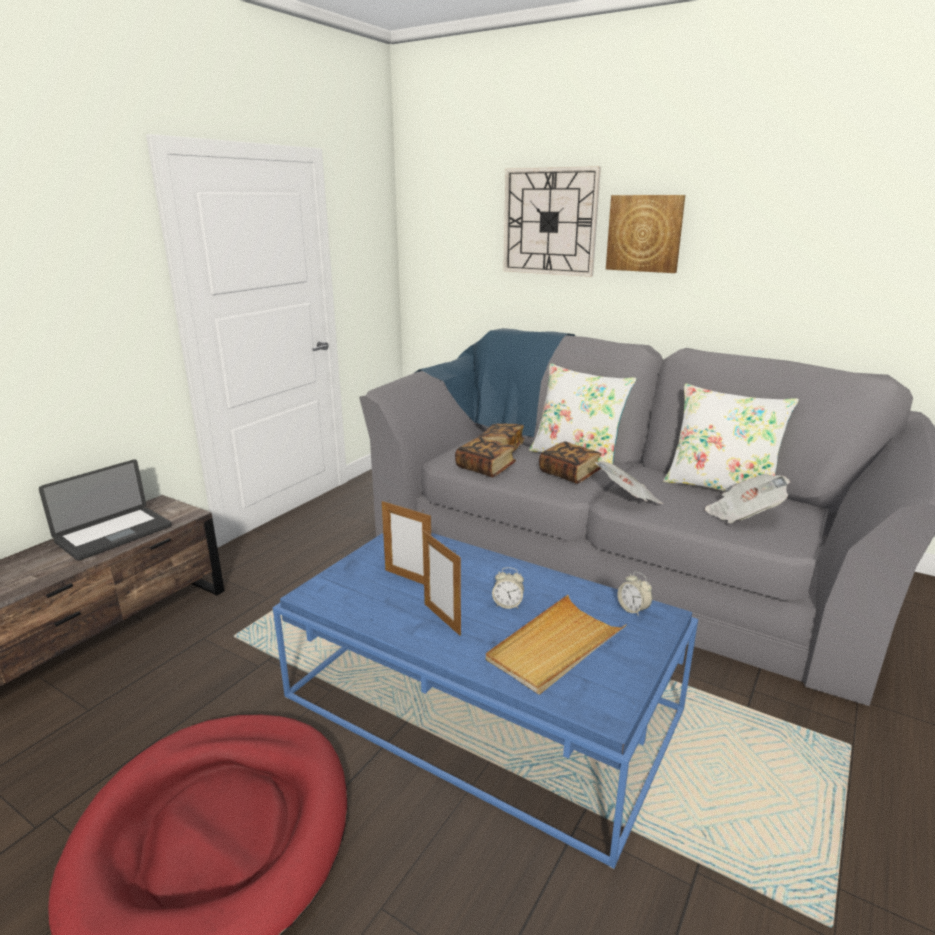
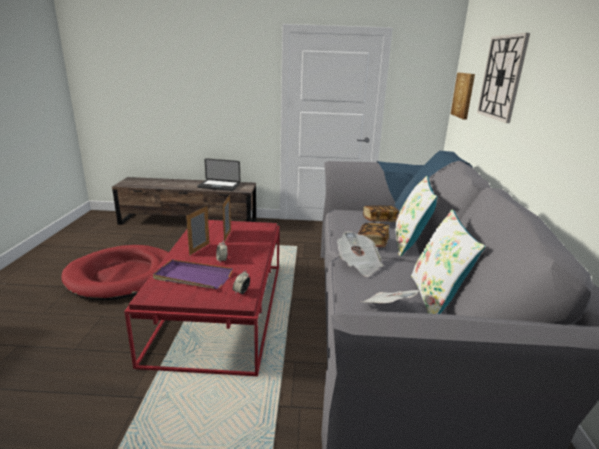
camera: 60 degrees right, 0 degrees up
blue coffee table [273,533,698,869] -> red coffee table [124,220,280,376]
book [455,437,516,477] -> none
beige tray [486,595,627,695] -> purple tray [153,259,233,289]
picture [606,195,685,273] -> picture moved to [451,73,475,120]

